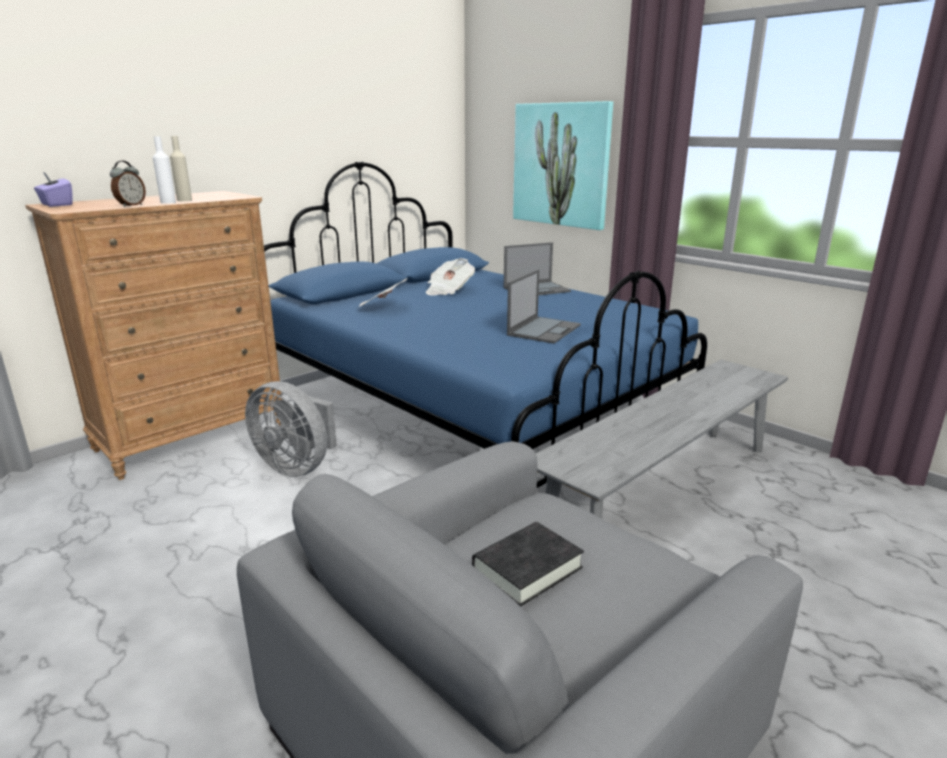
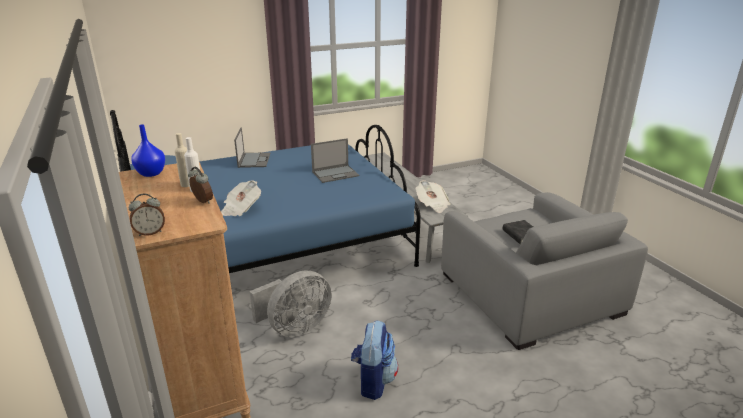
camera: 70 degrees left, 5 degrees up
purple tissue box [34,171,73,207] -> alarm clock [129,194,165,236]
newspaper [426,258,475,296] -> newspaper moved to [416,180,451,213]
laptop [507,270,581,344] -> laptop turned 105 degrees clockwise [311,138,359,183]
picture [513,101,613,230] -> none
none -> blue vase [131,124,165,177]
none -> backpack [351,320,398,400]

